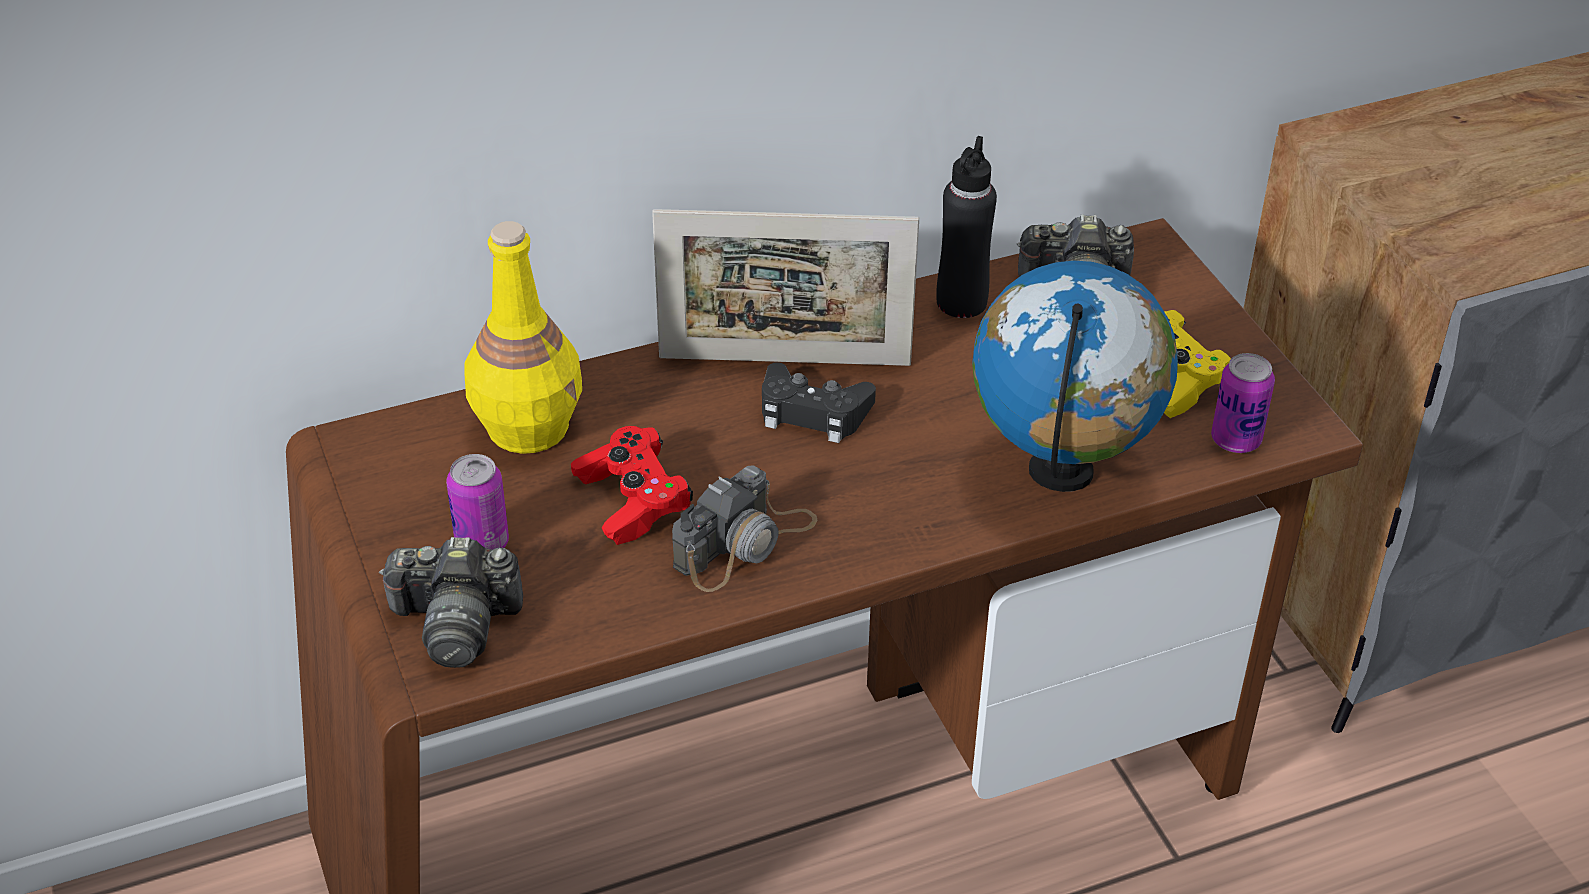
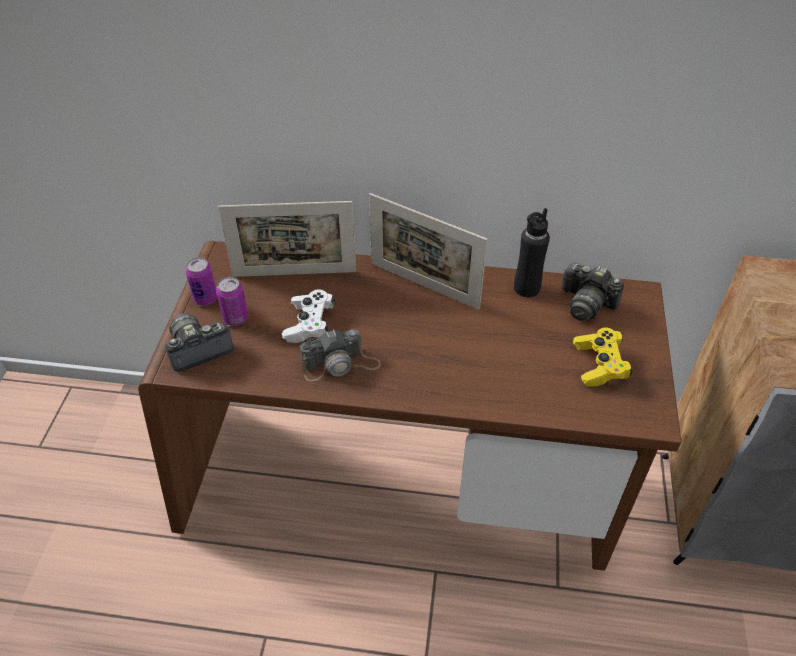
camera: 30 degrees right, 5 degrees up
camera [379,537,523,668] -> camera turned 120 degrees clockwise [165,313,233,372]
yellow bottle [464,221,582,454] -> picture frame [218,201,356,277]
red game controller [571,426,693,545] -> white game controller [282,289,335,343]
black game controller [762,362,876,443] -> none
globe [972,261,1178,492] -> none
can [1211,353,1275,453] -> can moved to [186,258,218,306]

